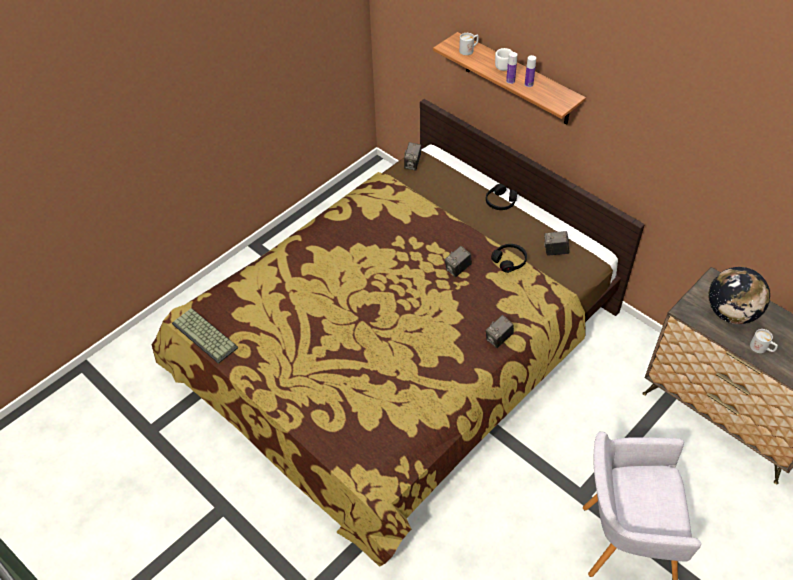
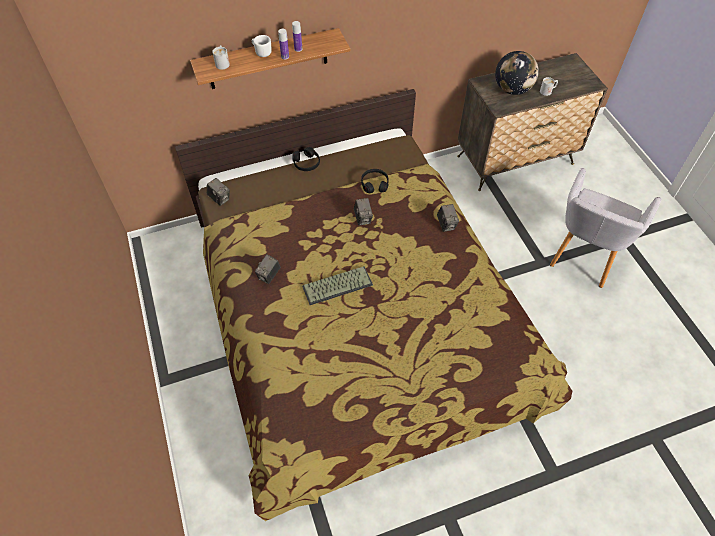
camera: 65 degrees left, 5 degrees up
keyboard [172,309,238,364] -> keyboard moved to [302,266,373,305]
camera [544,231,569,256] -> camera moved to [255,254,281,284]

